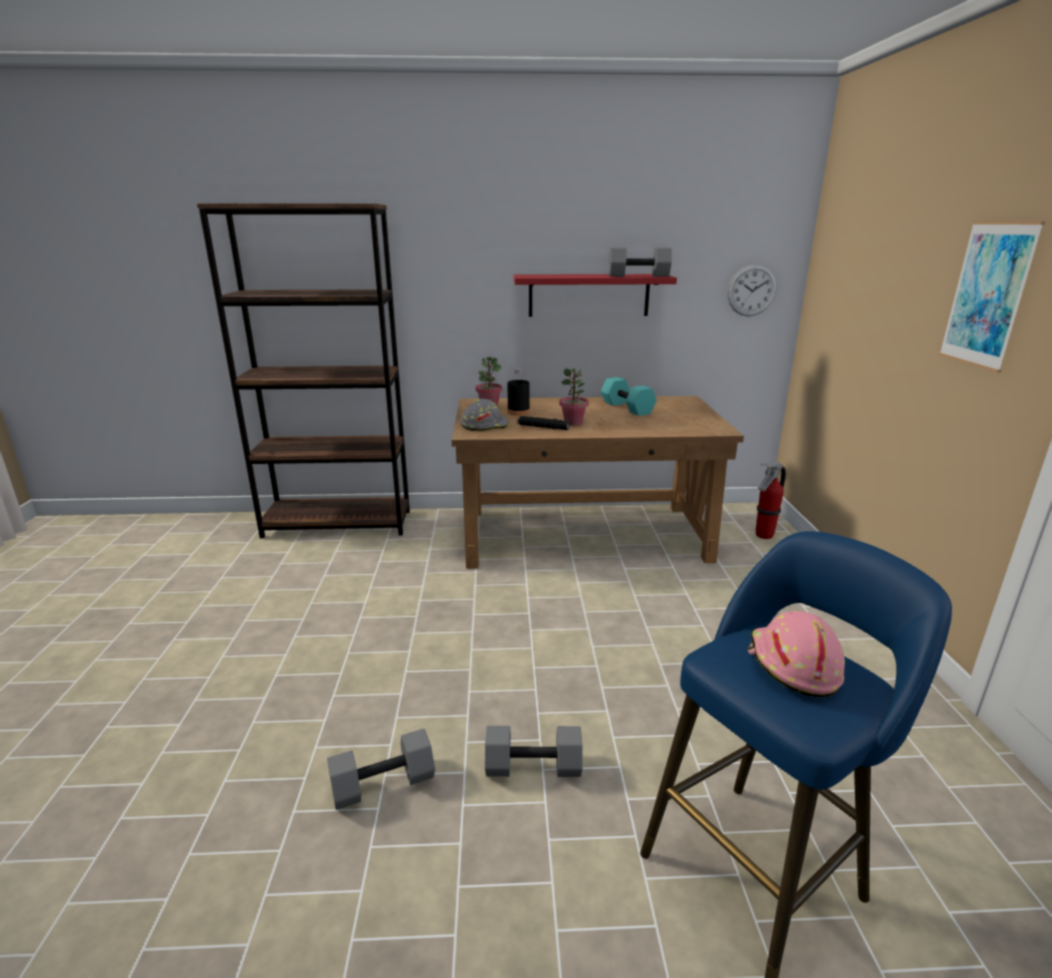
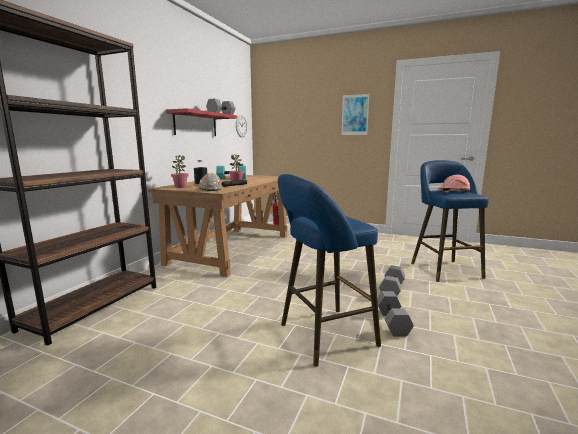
camera: 65 degrees left, 10 degrees down
none -> blue stool [278,174,381,367]

